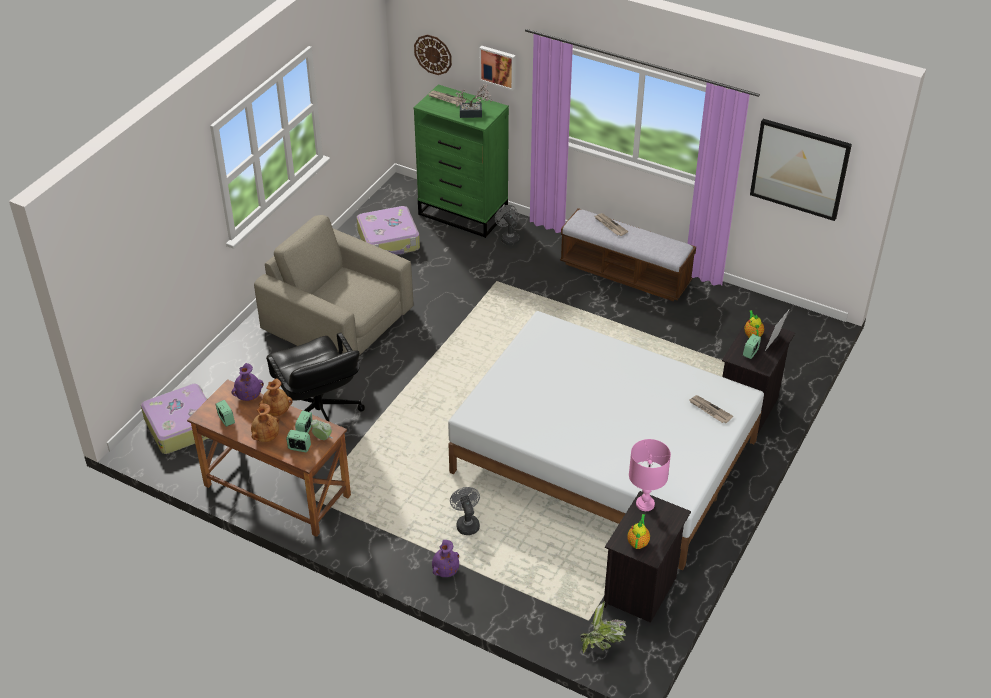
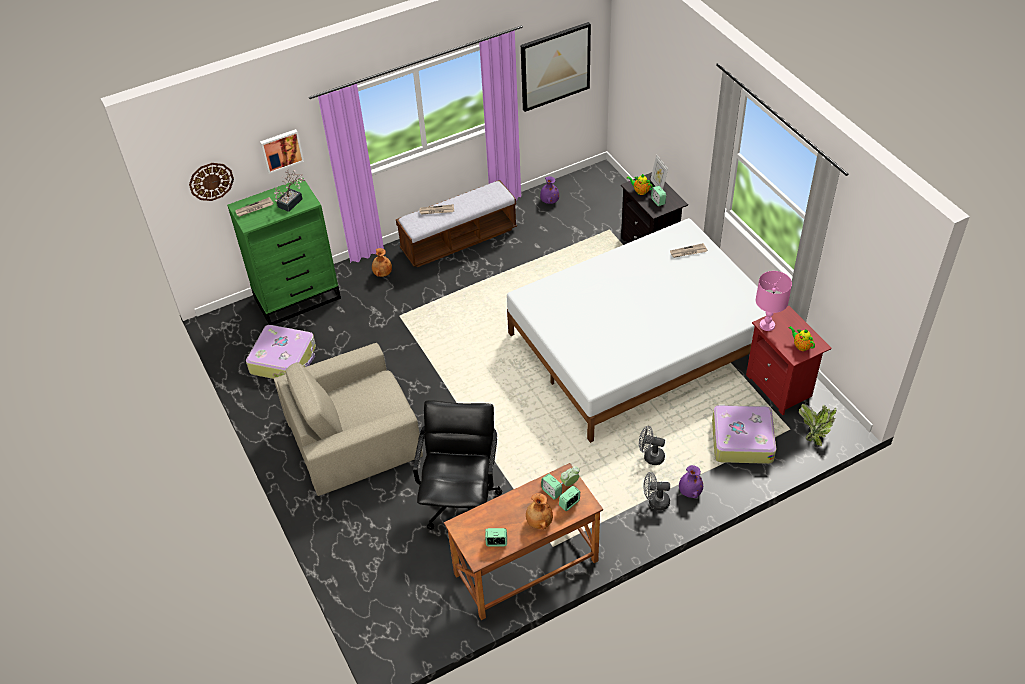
camera: 55 degrees left, 5 degrees up
suitcase [141,384,209,454] -> suitcase moved to [712,404,776,464]
purple vase [232,363,264,401] -> purple vase moved to [540,176,559,204]
brown vase [259,378,292,416] -> brown vase moved to [372,248,392,277]
black office chair [266,332,365,422] -> black office chair turned 90 degrees counterclockwise [413,400,502,530]
grey fan [495,205,520,245] -> grey fan moved to [643,472,670,510]
black nightstand [604,491,691,623] -> red nightstand [746,306,832,415]

